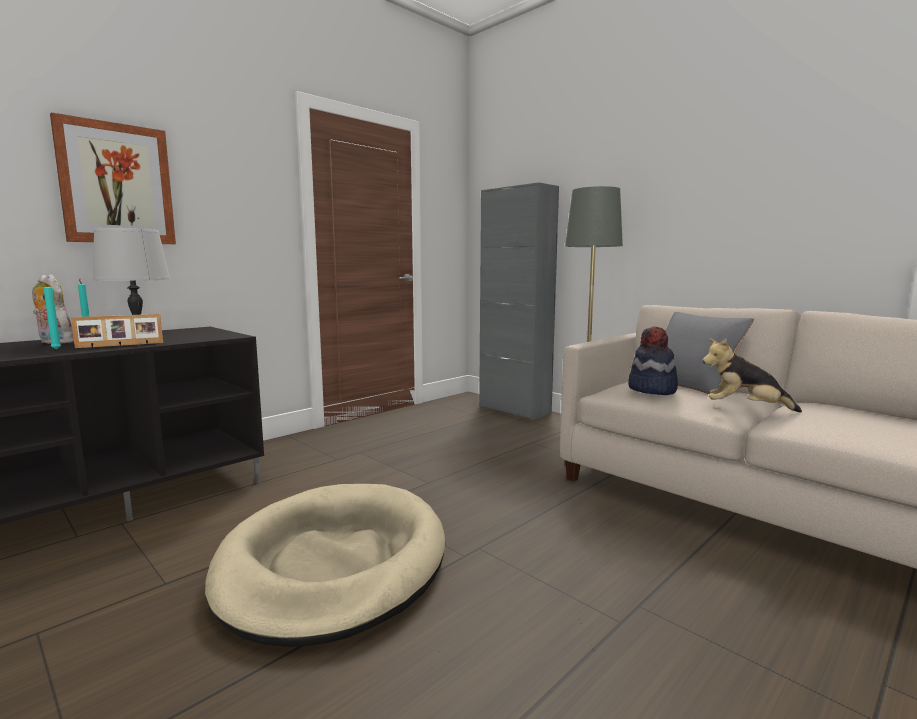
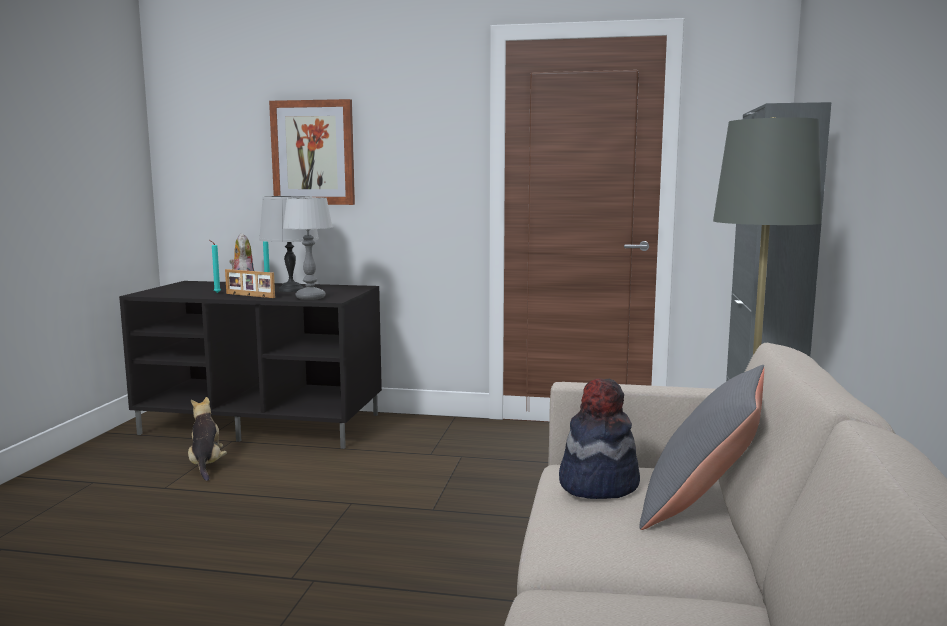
camera: 55 degrees right, 0 degrees up
beige dog bed [205,484,446,647] -> none
plush toy [702,338,802,413] -> plush toy moved to [188,397,227,481]
none -> table lamp [283,197,333,300]

